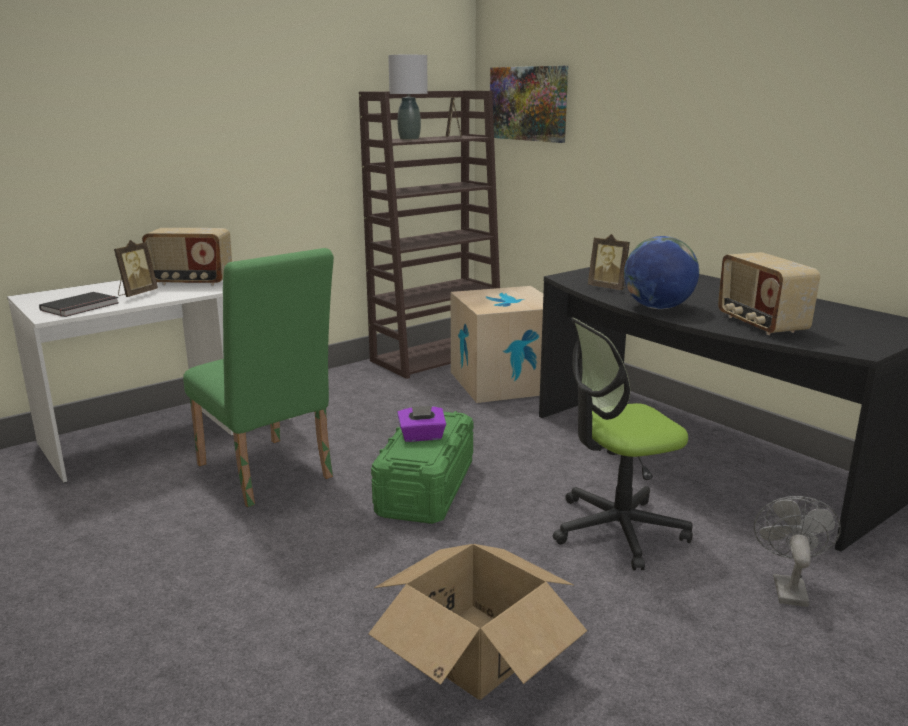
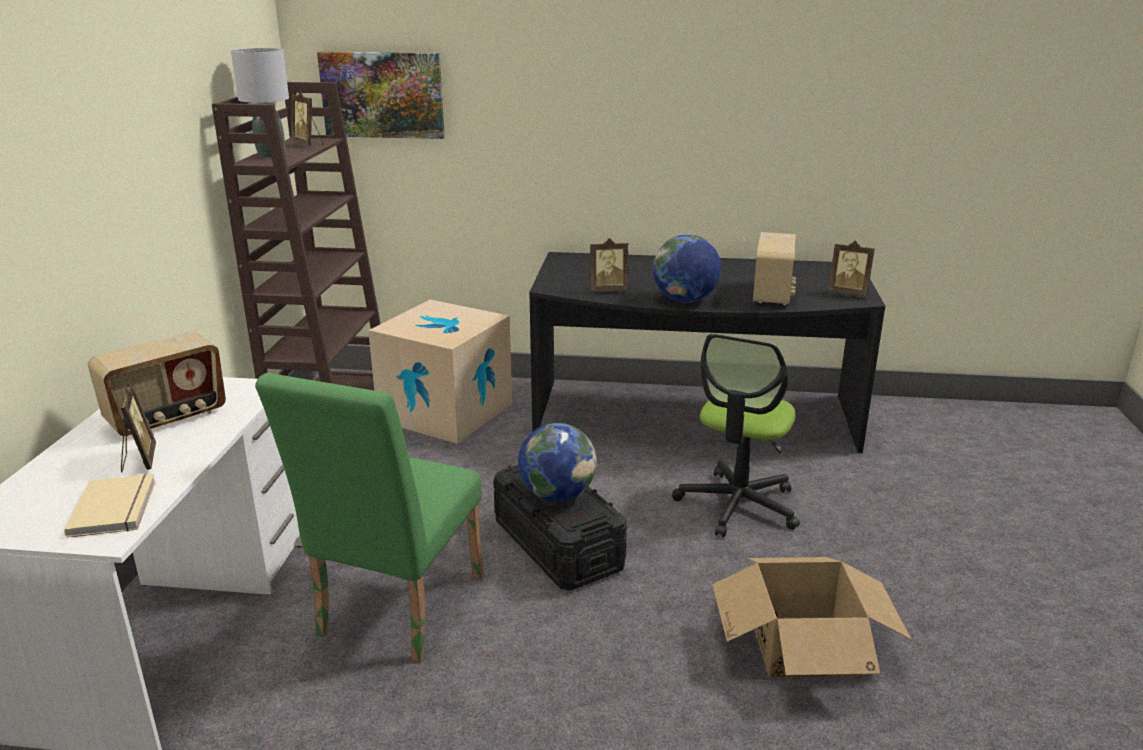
camera: 45 degrees left, 5 degrees up
black book [39,292,119,317] -> beige book [64,474,156,538]
green chair [183,248,334,507] -> green chair turned 105 degrees clockwise [255,373,483,663]
green storage box [371,411,473,524] -> black storage box [493,465,627,590]
purple tissue box [397,406,446,442] -> globe [518,423,597,502]
radio [718,252,820,335] -> radio turned 105 degrees counterclockwise [753,232,796,305]
grey fan [754,496,841,607] -> none
none -> picture frame [828,241,875,296]

